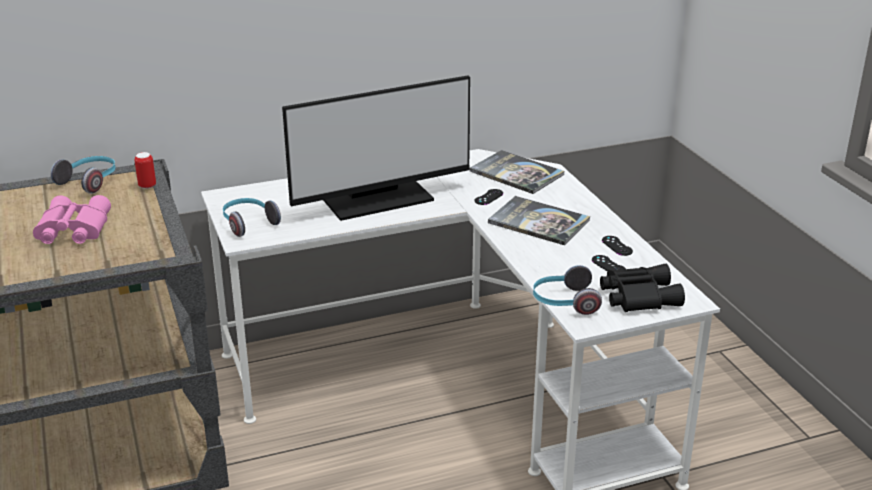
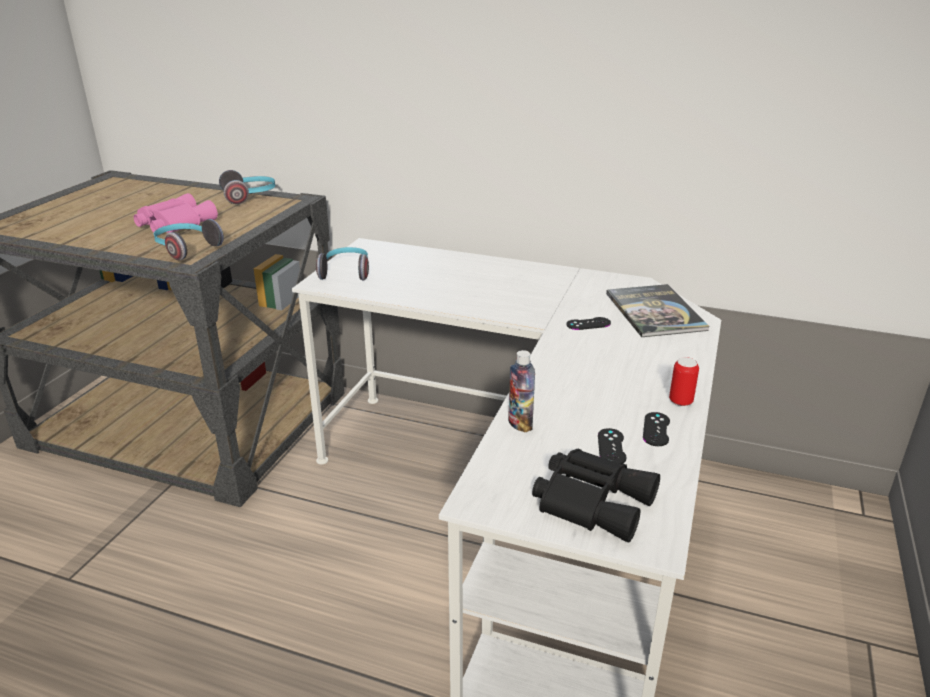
camera: 40 degrees right, 0 degrees up
can [135,152,156,189] -> can moved to [669,357,699,406]
monitor [282,75,470,221] -> none
book [488,196,590,245] -> none
headphones [533,265,602,315] -> headphones moved to [153,219,224,260]
none -> bottle [508,350,535,432]

